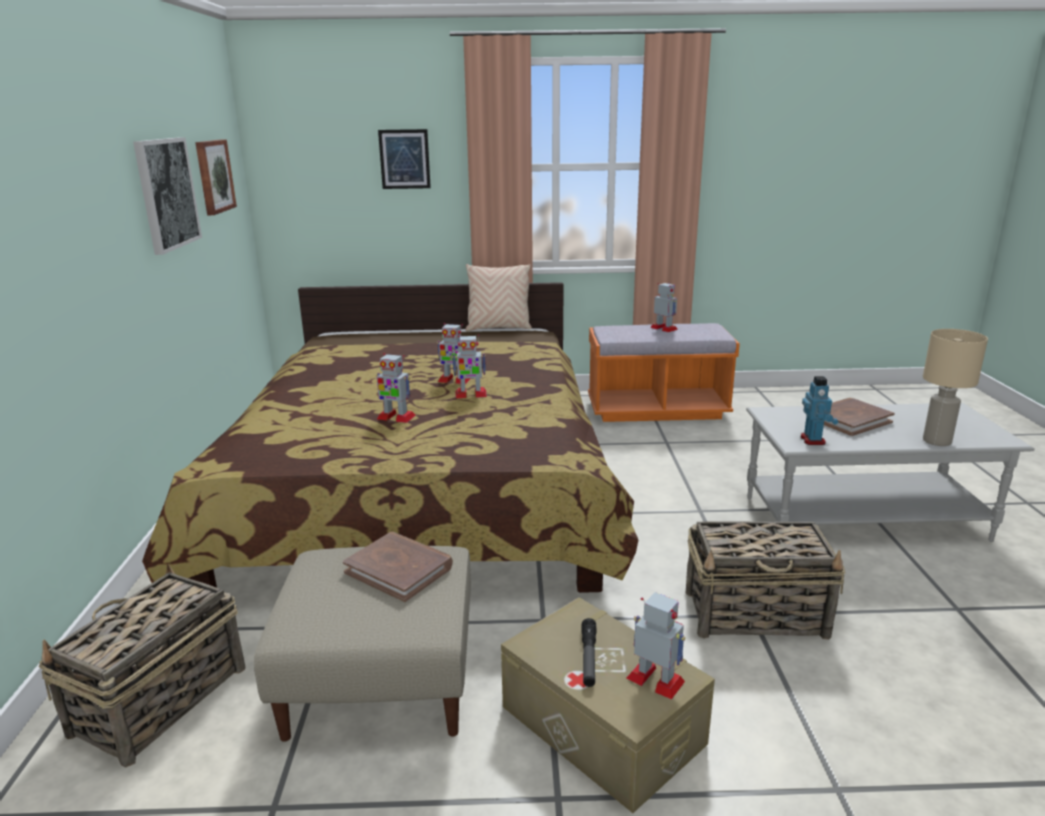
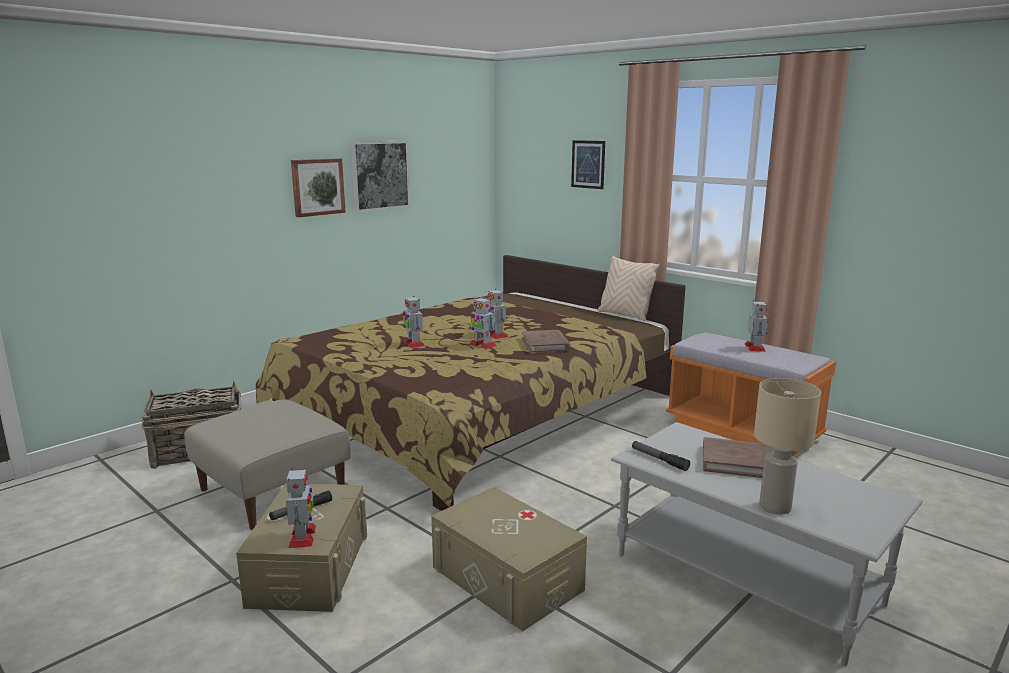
camera: 45 degrees right, 5 degrees down
picture [195,139,237,215] -> picture moved to [291,158,346,217]
brown book [343,532,453,602] -> brown book moved to [522,330,571,353]
basket [686,521,846,640] -> beige storage box [431,487,587,631]
toy robot [801,376,838,445] -> flashlight [632,441,690,471]

